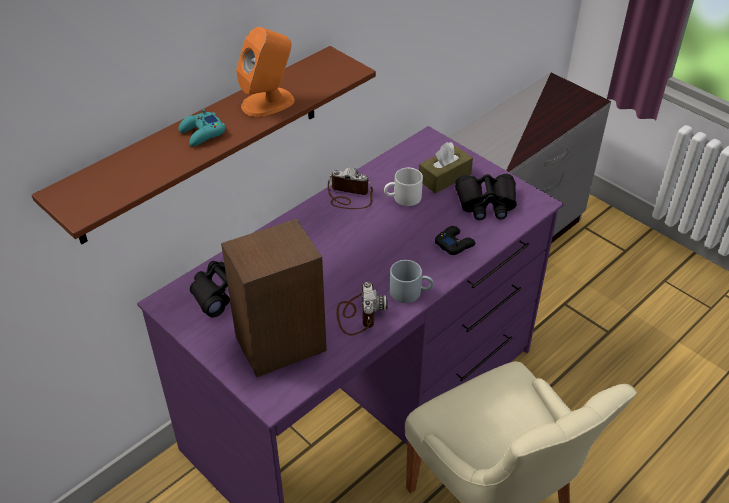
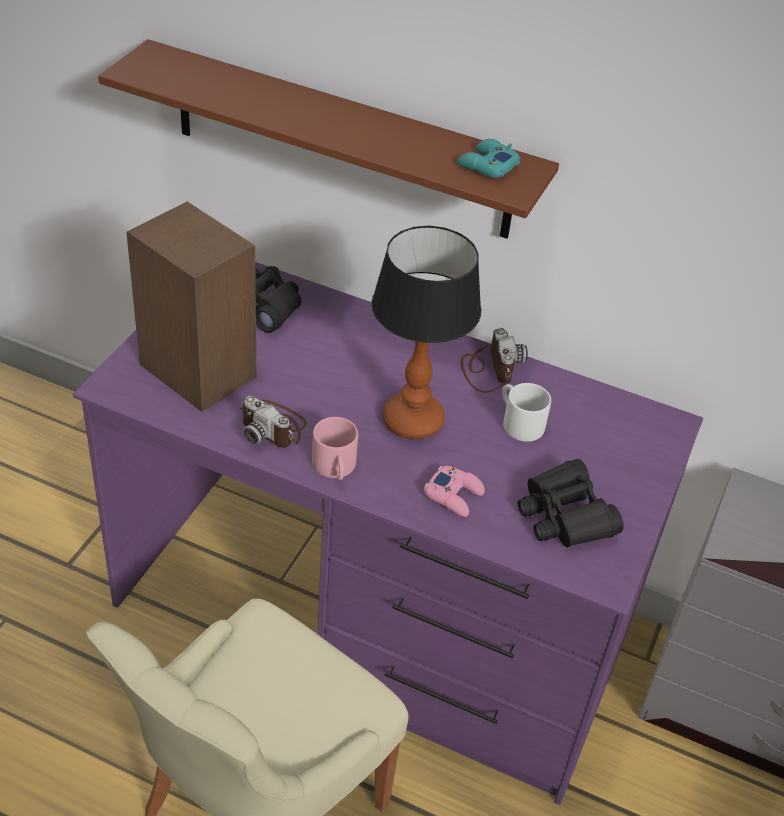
camera: 65 degrees right, 0 degrees up
turquoise game controller [178,109,226,146] -> turquoise game controller moved to [457,139,521,178]
orange speaker [236,27,295,117] -> none
camera [336,282,388,336] -> camera turned 60 degrees clockwise [239,396,307,448]
grey mug [390,260,434,303] -> pink mug [312,417,358,480]
brown tissue box [419,142,473,193] -> none
black game controller [435,226,476,255] -> pink game controller [424,466,485,517]
none -> table lamp [371,226,481,439]

